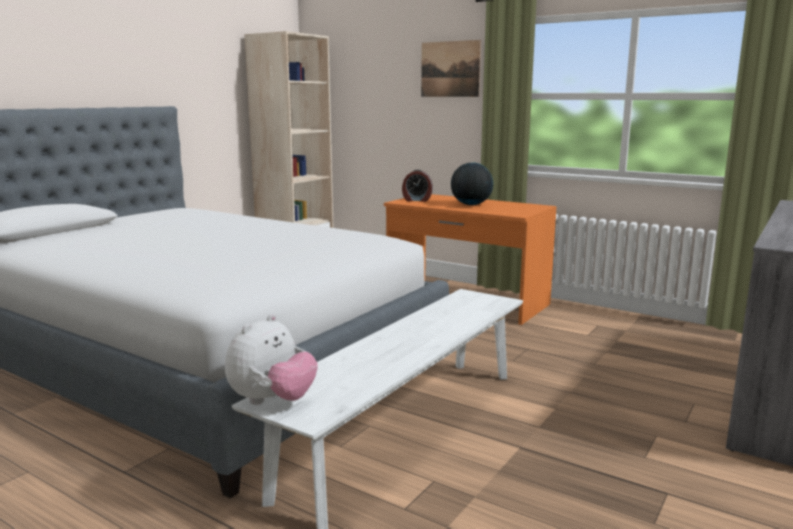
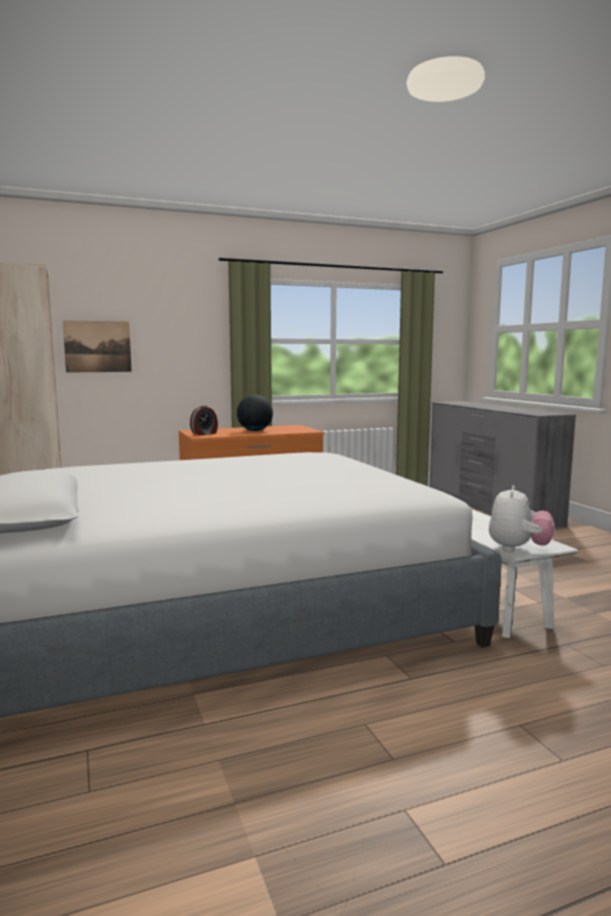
camera: 55 degrees left, 5 degrees down
plush toy [225,314,318,405] -> plush toy turned 45 degrees clockwise [489,485,554,552]
picture [421,40,481,97] -> picture moved to [63,320,132,373]

